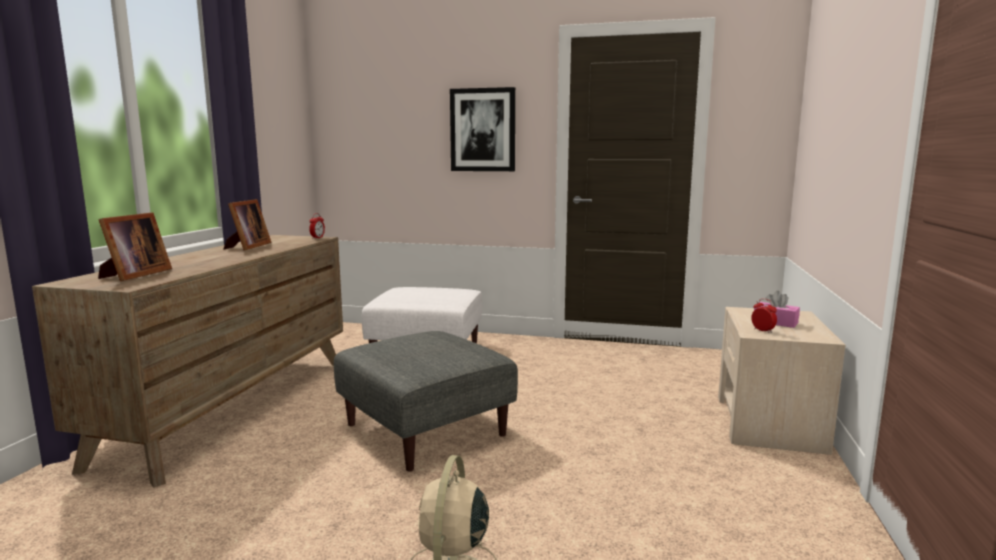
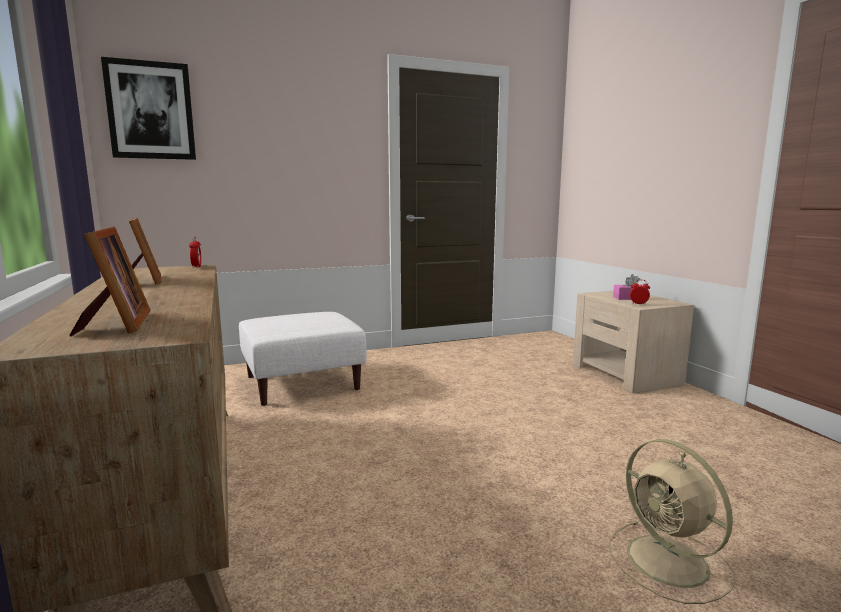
camera: 35 degrees left, 0 degrees up
grey ottoman [334,331,518,472] -> none
picture [450,87,515,171] -> picture moved to [101,57,196,160]

